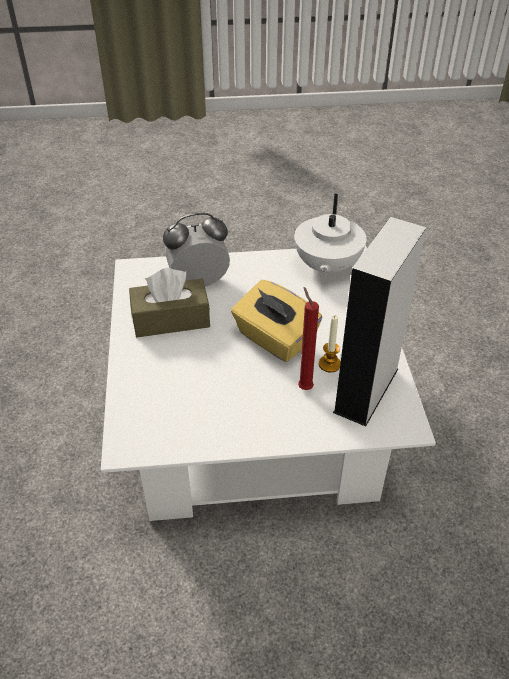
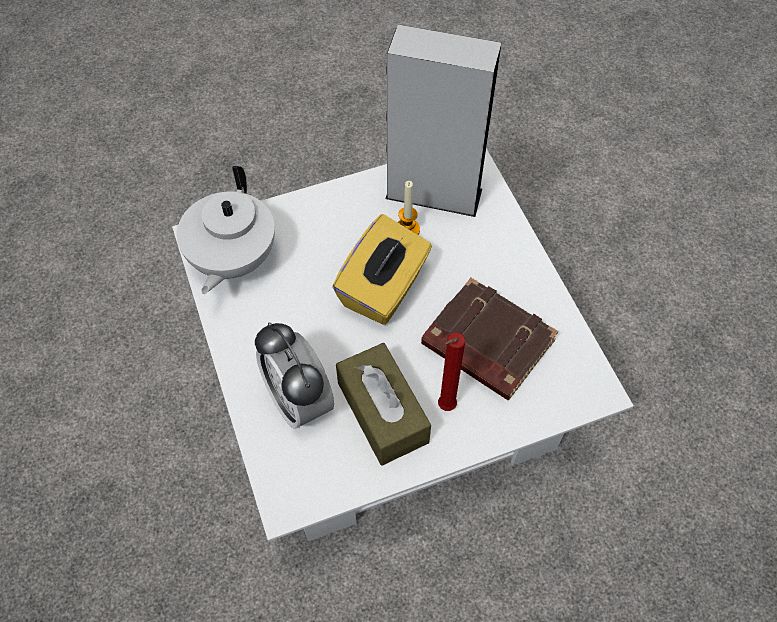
camera: 105 degrees left, 15 degrees up
white teapot [294,194,366,278] -> white teapot turned 105 degrees clockwise [177,166,275,294]
red candle [298,287,319,390] -> red candle moved to [438,332,465,411]
none -> brown book [421,278,558,400]

